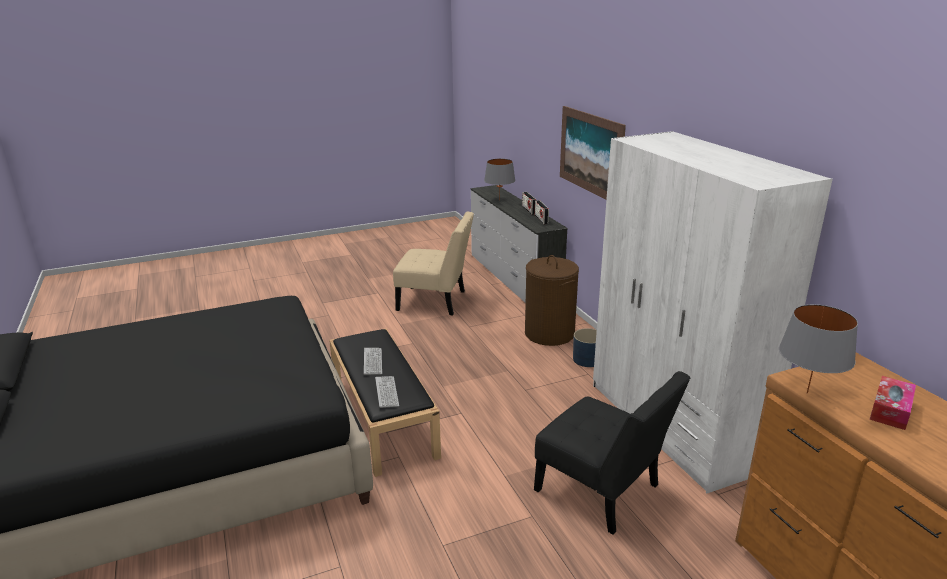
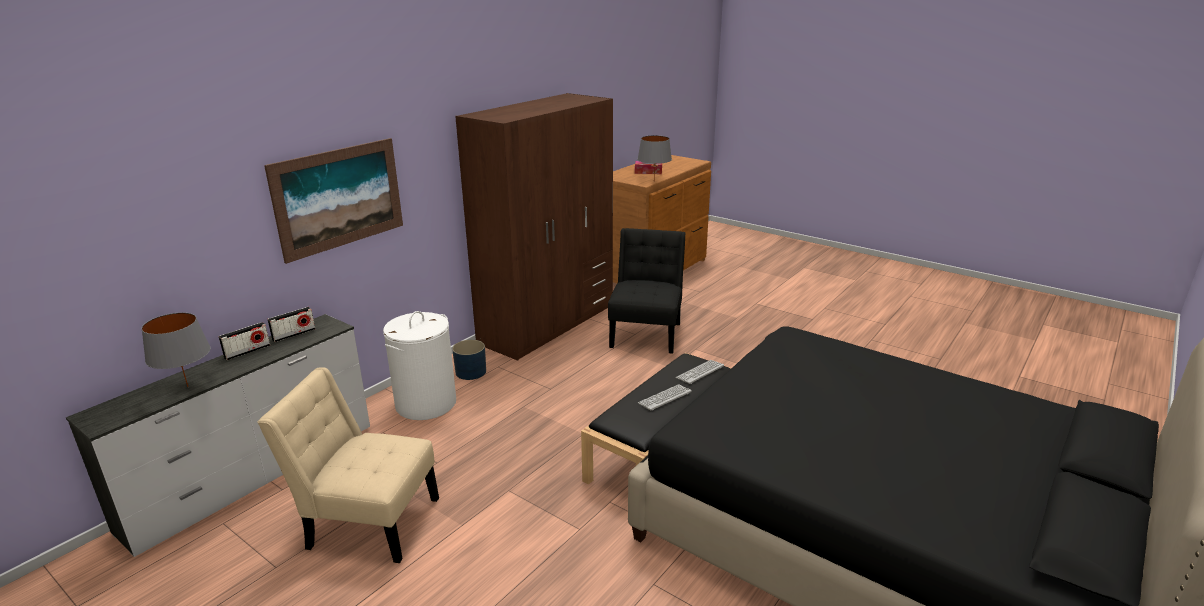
camera: 120 degrees left, 0 degrees up
beige chair [393,212,474,315] -> beige chair turned 60 degrees counterclockwise [257,367,439,563]
brown laundry basket [525,255,579,346] -> white laundry basket [383,311,456,420]
white wardrobe [593,131,833,493] -> brown wardrobe [455,93,613,361]

